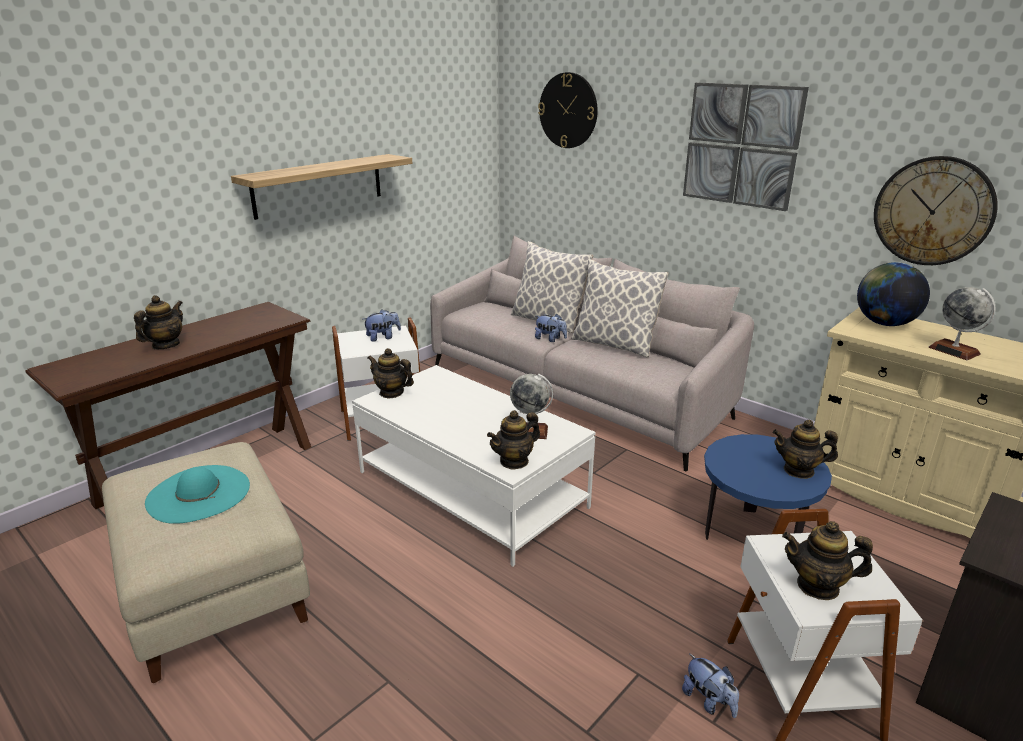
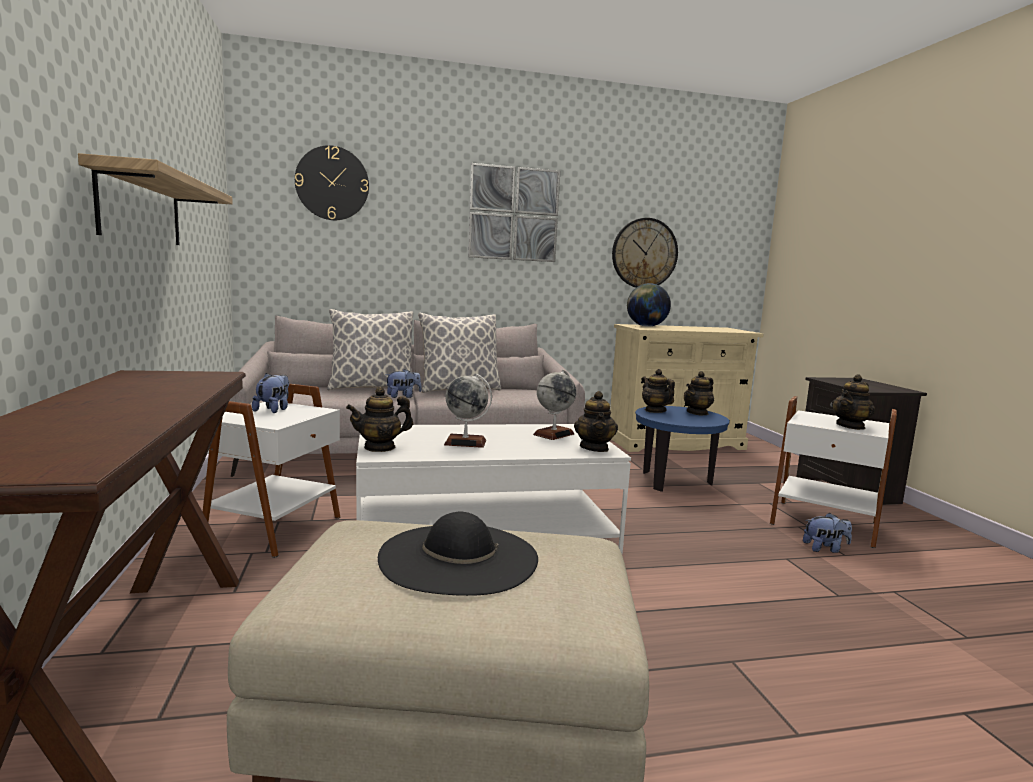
camera: 55 degrees left, 15 degrees down
teapot [134,295,183,349] -> teapot moved to [642,369,675,413]
turquoise hat [145,465,250,524] -> black hat [378,512,538,596]
globe [929,287,995,360] -> globe moved to [444,374,492,448]

